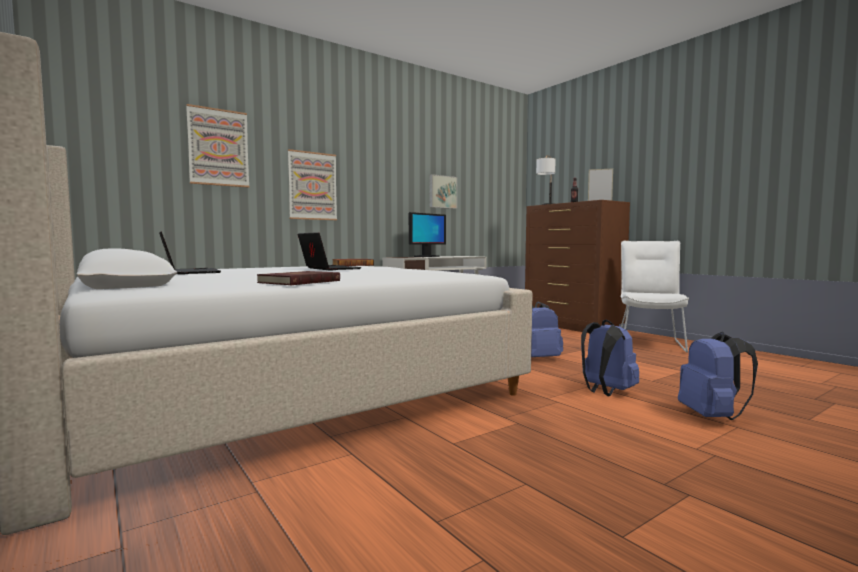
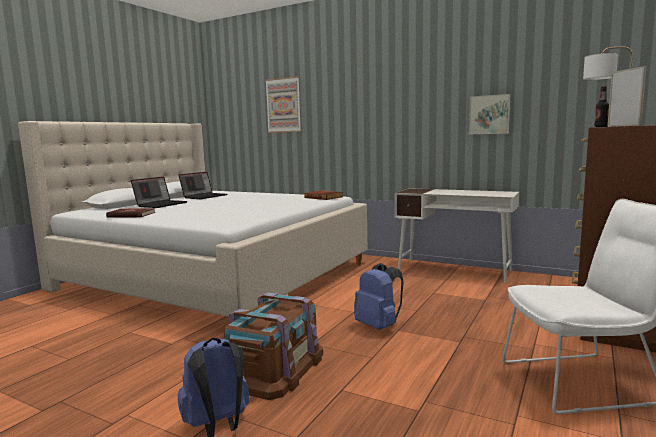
camera: 65 degrees right, 5 degrees up
picture [288,149,337,220] -> none
laptop [298,232,361,271] -> laptop moved to [131,176,188,208]
monitor [409,212,446,257] -> none
blue backpack [581,320,639,396] -> brown storage box [224,292,323,400]

